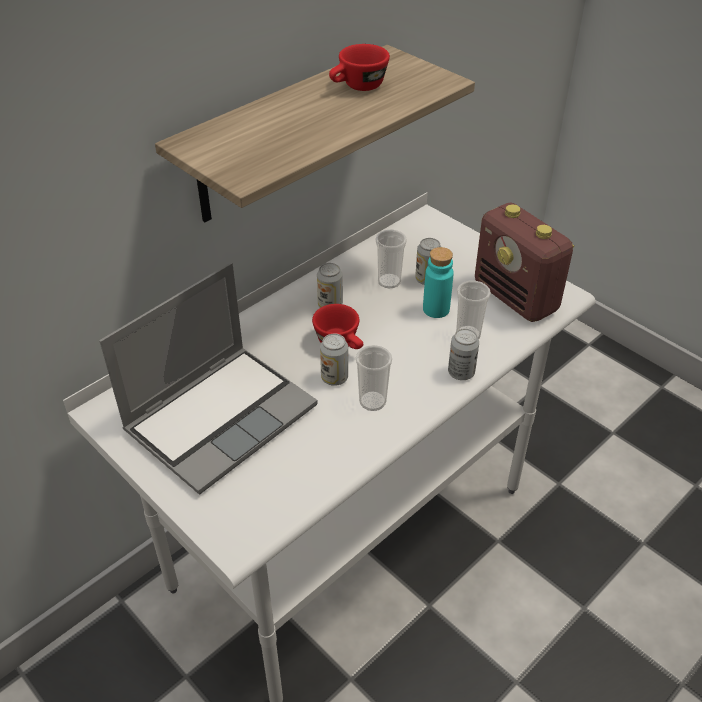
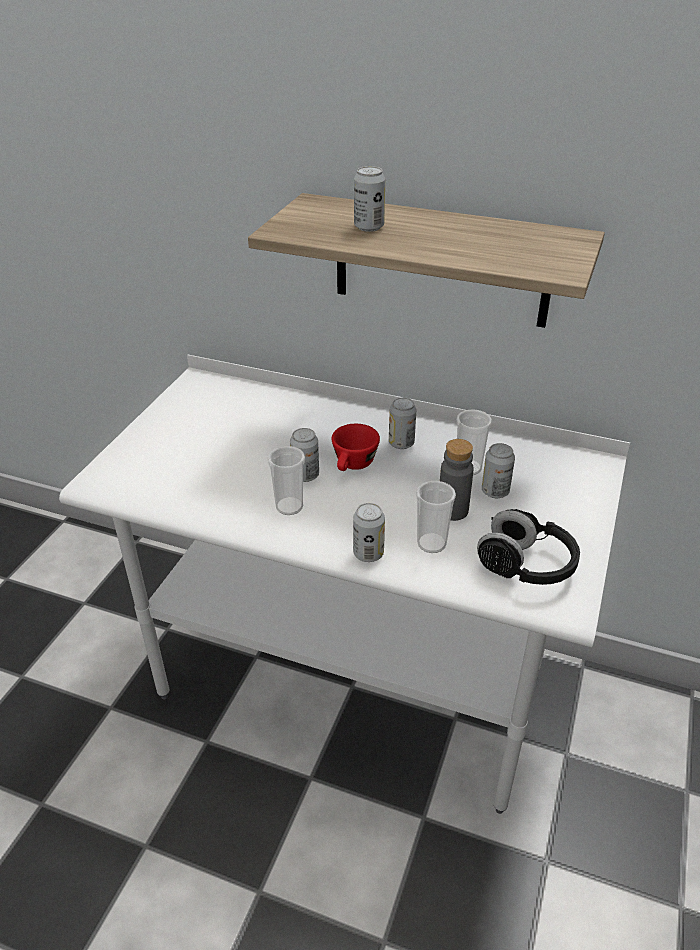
camera: 65 degrees right, 5 degrees down
laptop [99,263,318,495] -> none
red cup [329,44,390,91] -> none
turquoise bottle [423,247,454,318] -> grey bottle [440,439,474,521]
radio [475,203,574,322] -> black headphones [477,509,580,585]
none -> can [354,166,385,232]

